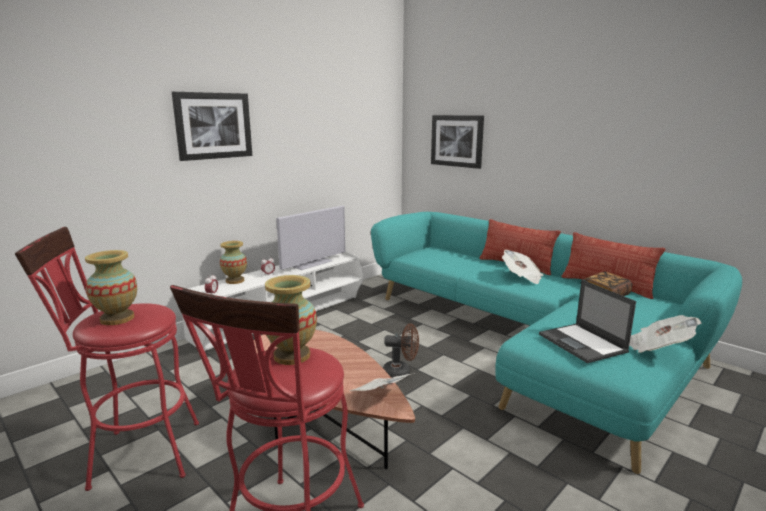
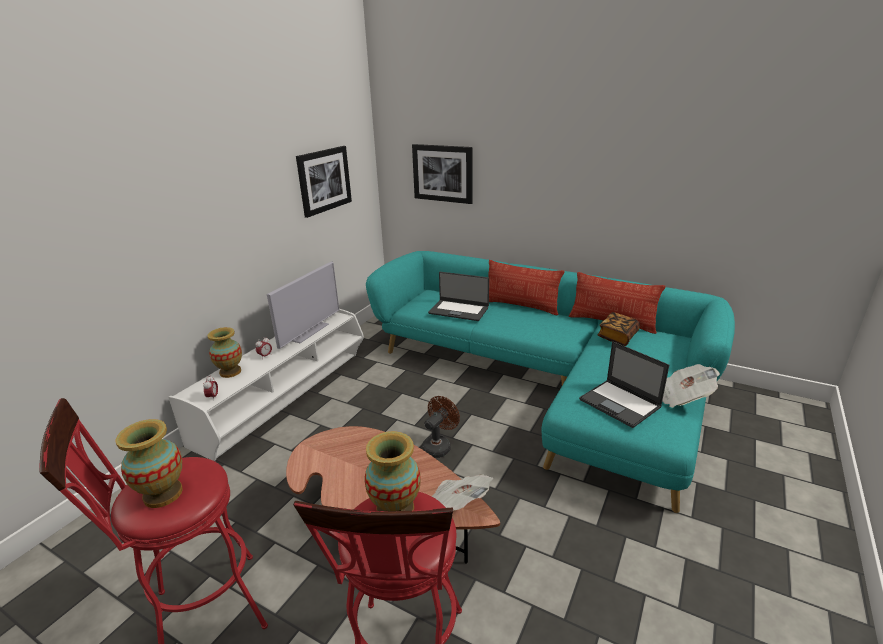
camera: 15 degrees left, 10 degrees up
picture [172,92,252,161] -> picture moved to [296,146,352,218]
brown fan [383,323,419,379] -> brown fan turned 45 degrees counterclockwise [422,396,460,458]
newspaper [502,250,543,284] -> none
none -> laptop [428,272,489,321]

